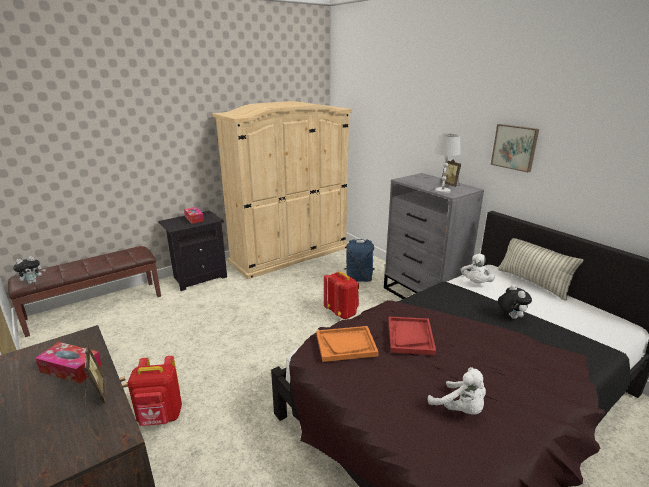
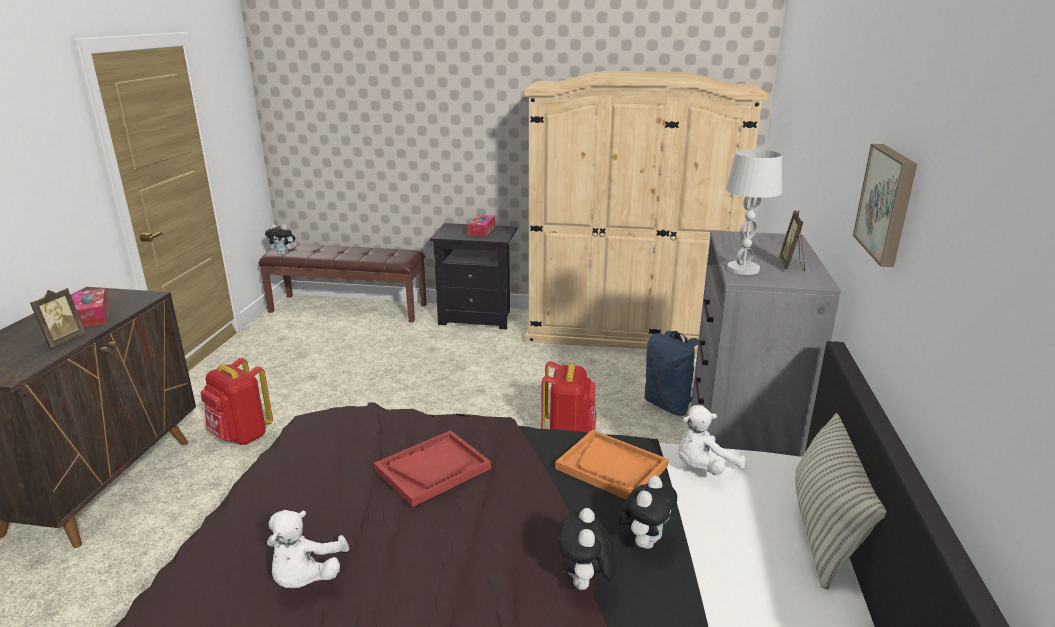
camera: 45 degrees right, 0 degrees up
orange tray [316,326,379,362] -> orange tray moved to [555,430,668,499]
none -> plush toy [559,508,617,590]

